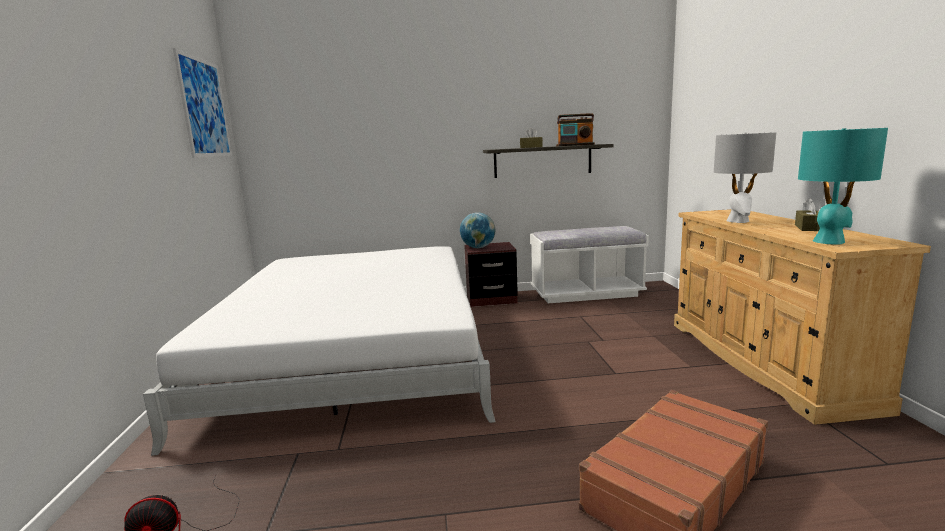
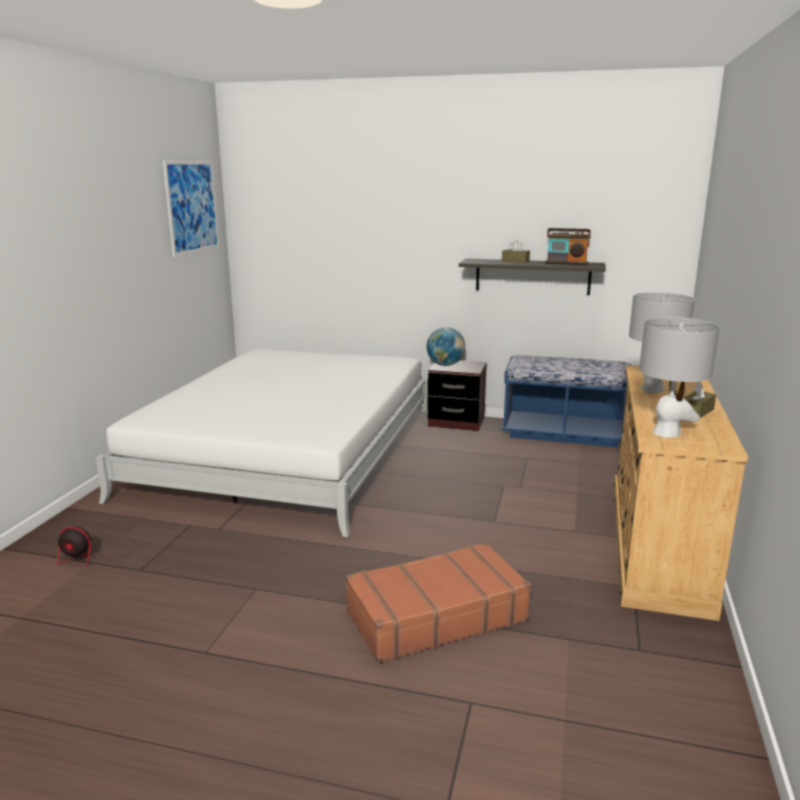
camera: 20 degrees right, 5 degrees up
white bench [530,226,649,303] -> blue bench [502,355,631,447]
turquoise table lamp [798,128,888,245] -> grey table lamp [639,317,719,438]

